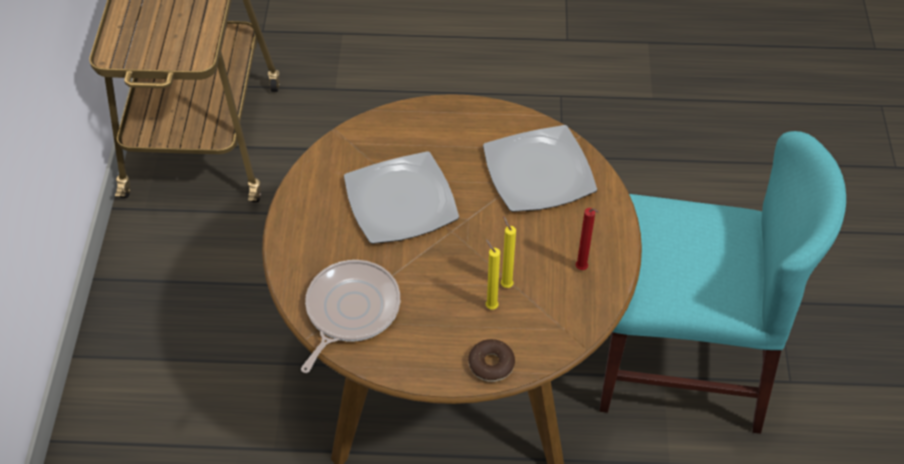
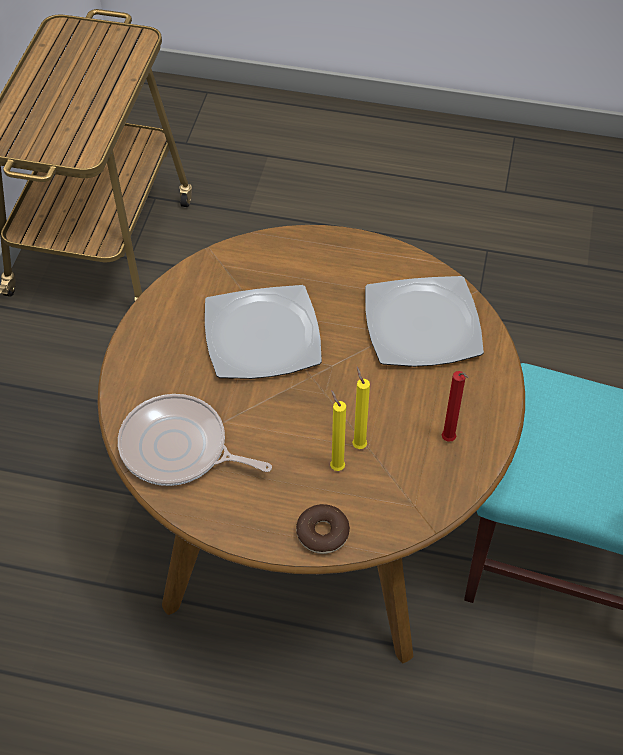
camera: 10 degrees right, 0 degrees up
frying pan [301,260,400,373] -> frying pan turned 105 degrees counterclockwise [118,394,272,486]

